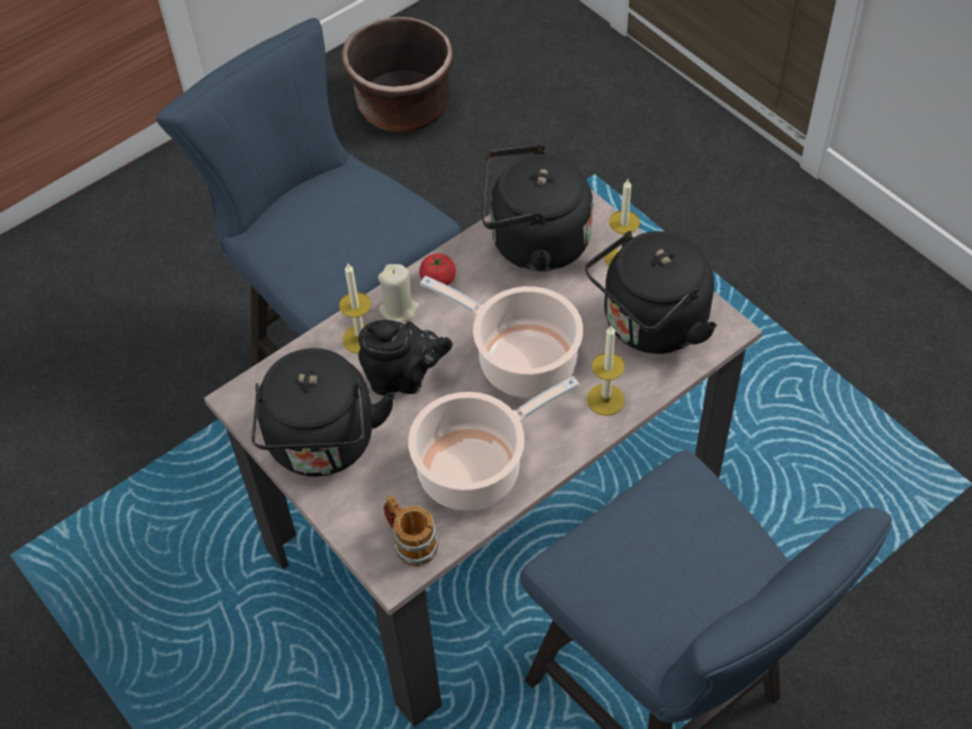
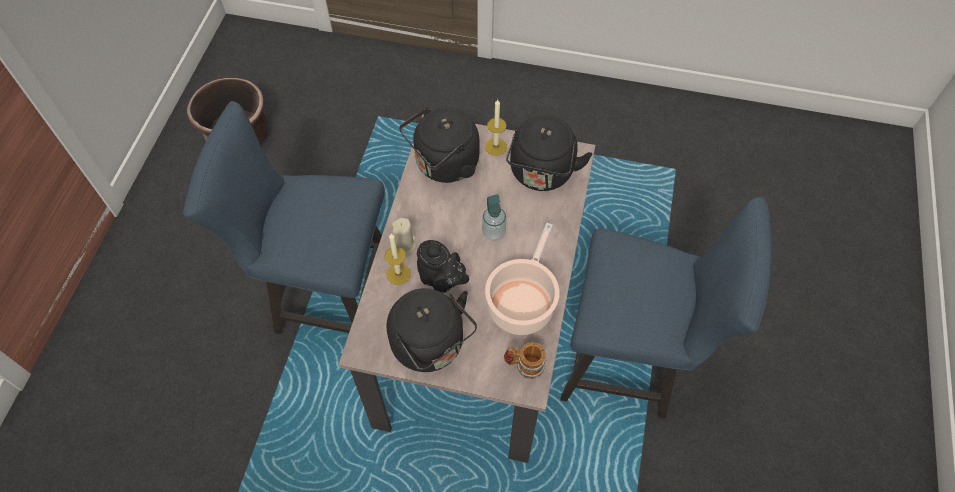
camera: 40 degrees left, 5 degrees up
black teapot [358,320,453,396] -> black teapot turned 75 degrees clockwise [417,240,469,294]
tomato [419,253,456,286] -> none
cooking pot [420,276,583,398] -> soap dispenser [482,194,507,240]
candle [587,326,625,416] -> none

